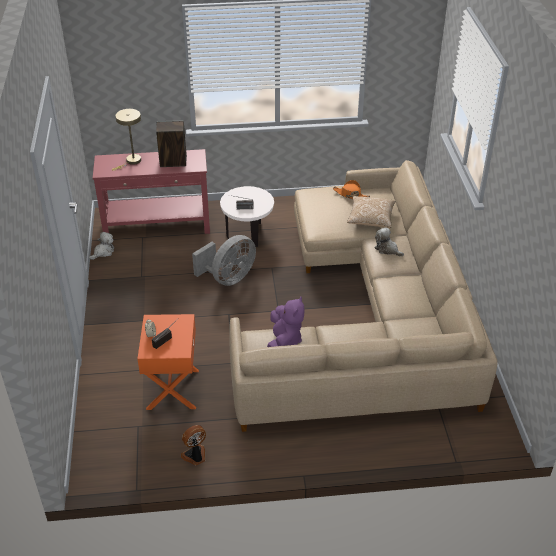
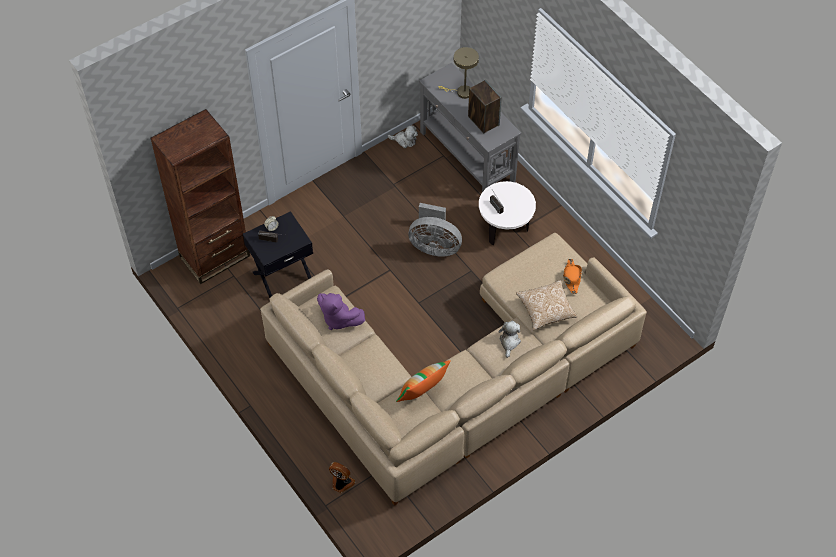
camera: 60 degrees right, 15 degrees up
red console table [93,149,210,234] -> grey console table [419,63,521,192]
orange side table [137,314,199,410] -> black side table [243,211,313,298]
fan [181,425,206,465] -> fan moved to [329,462,355,493]
purple plush toy [267,296,304,347] -> purple plush toy turned 60 degrees clockwise [317,293,365,330]
none -> brown bookcase [151,109,250,284]
none -> pillow [396,360,451,402]

